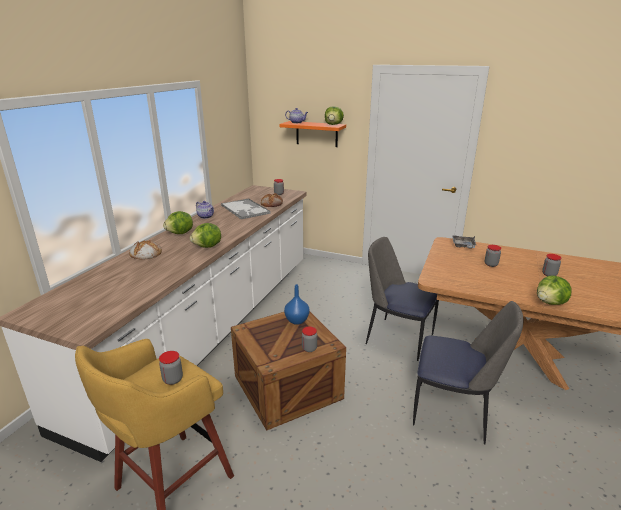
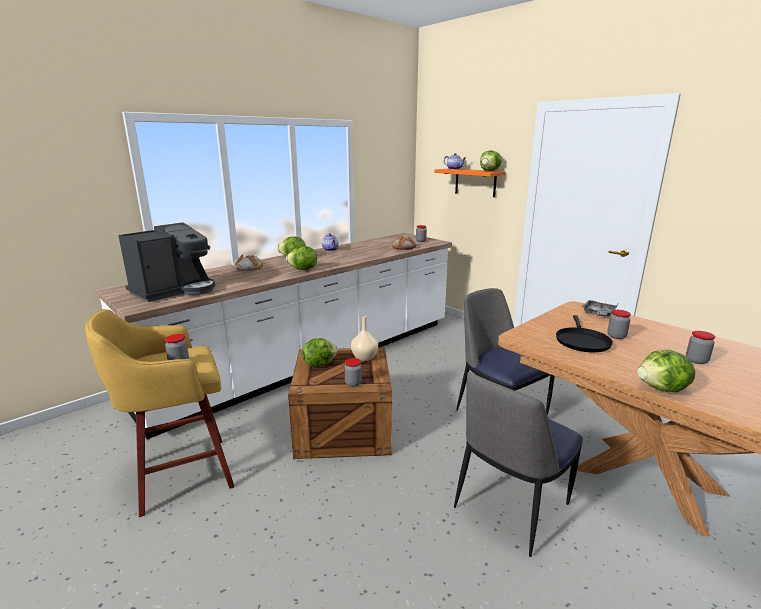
camera: 25 degrees right, 5 degrees down
tray [221,198,270,219] -> none
blue vase [284,284,309,325] -> beige vase [351,316,378,361]
chair [413,301,523,444] -> chair turned 90 degrees clockwise [454,372,583,557]
none -> coffee machine [118,222,215,302]
none -> lettuce [302,338,338,367]
none -> black frying pan [556,315,613,352]

